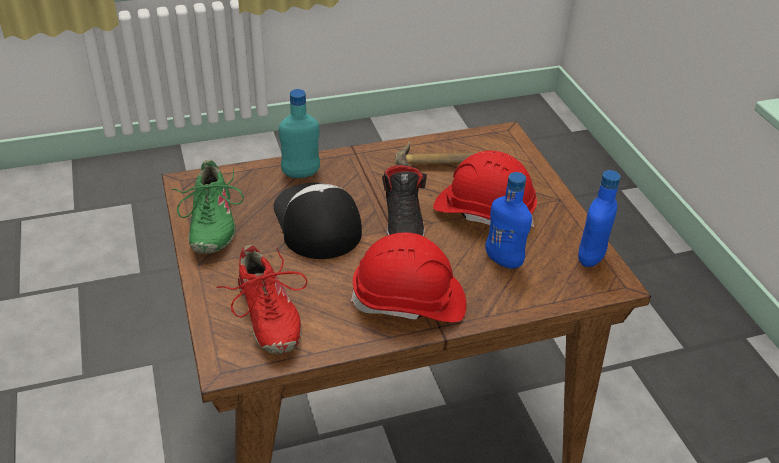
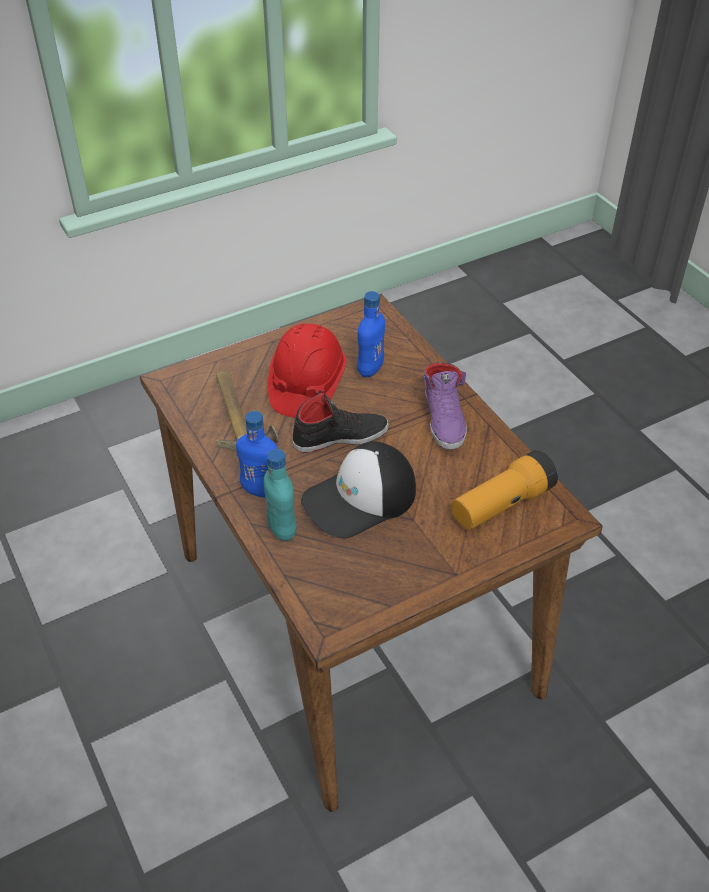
camera: 100 degrees left, 5 degrees up
green shoe [171,160,244,254] -> none
red shoe [216,245,307,354] -> flashlight [452,450,558,530]
red hard hat [350,232,466,322] -> purple shoe [424,362,467,449]
blue bottle [578,170,621,267] -> blue bottle moved to [236,411,278,498]

